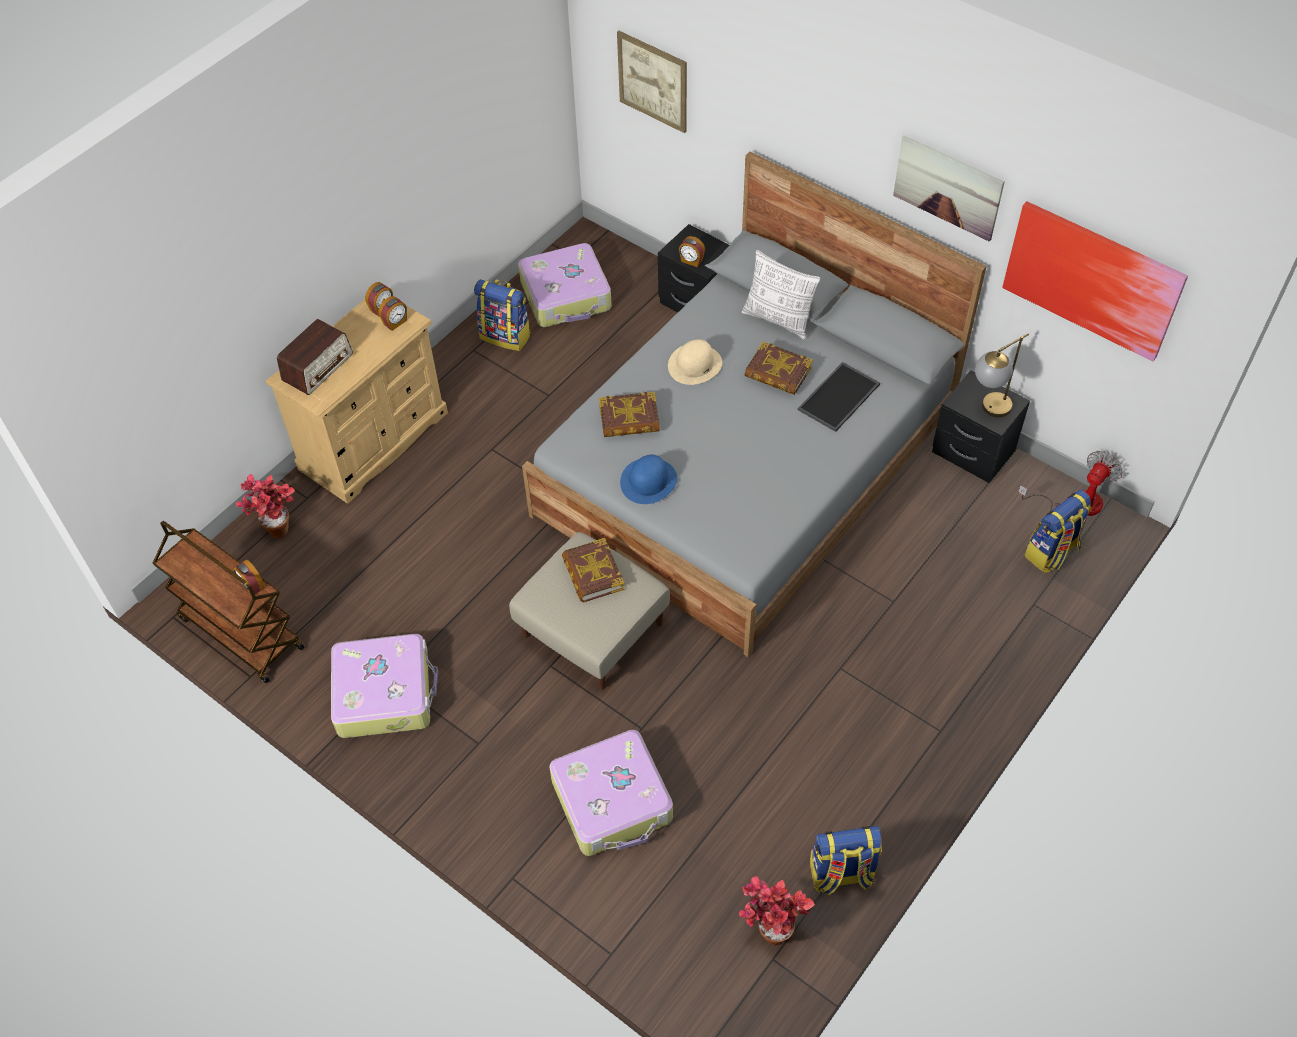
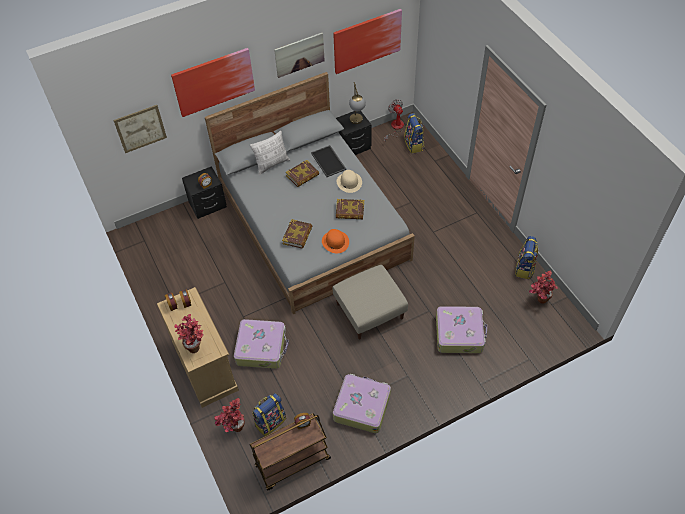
camera: 65 degrees left, 0 degrees up
radio [277,319,353,395] -> potted plant [174,314,204,353]
backpack [474,279,531,351] -> backpack moved to [252,393,286,436]
suitcase [518,243,612,327] -> suitcase moved to [234,319,289,369]
book [562,538,624,603] -> book moved to [336,199,364,219]
blue hat [620,455,677,504] -> orange hat [322,229,349,253]
beige hat [668,339,722,385] -> beige hat moved to [337,170,362,193]
none -> picture [171,48,255,117]

